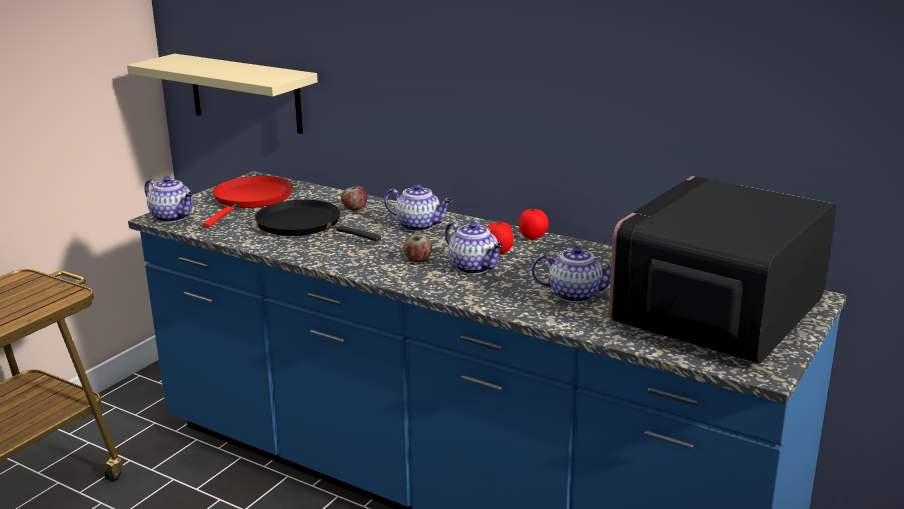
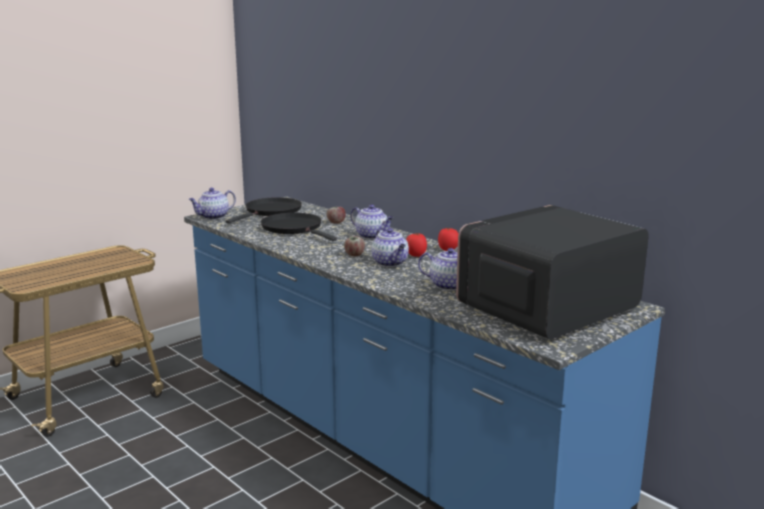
camera: 15 degrees right, 5 degrees down
beige shelf [127,54,318,134] -> none
teapot [144,176,193,222] -> teapot turned 90 degrees clockwise [189,188,236,220]
red frying pan [203,176,293,227] -> black frying pan [226,197,302,224]

